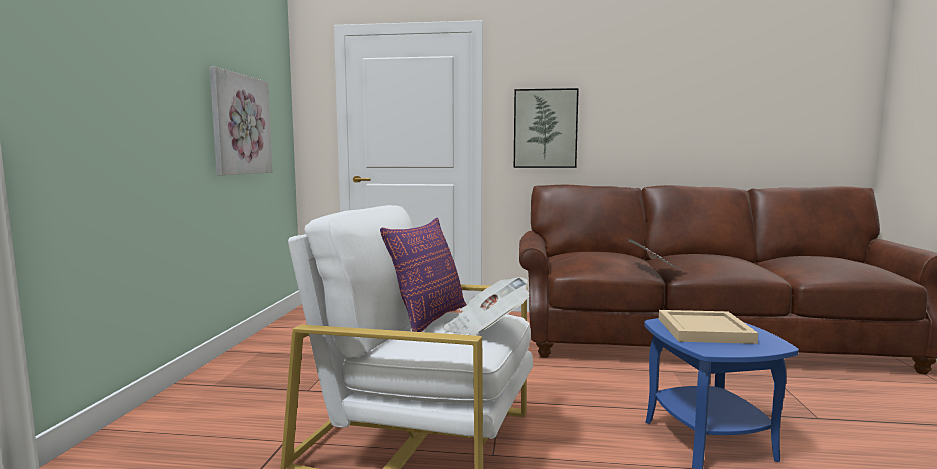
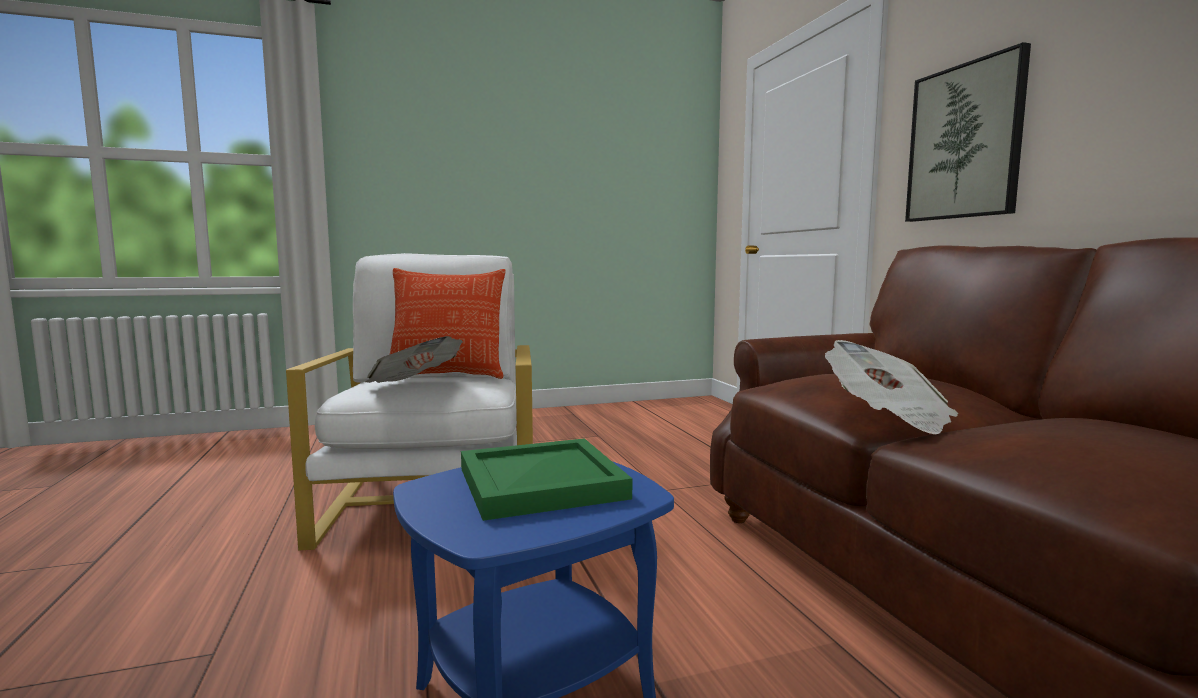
camera: 65 degrees right, 0 degrees up
picture [210,67,273,175] -> none
purple pillow [380,218,467,332] -> orange pillow [390,268,506,379]
beige tray [659,310,758,344] -> green tray [461,438,632,521]

